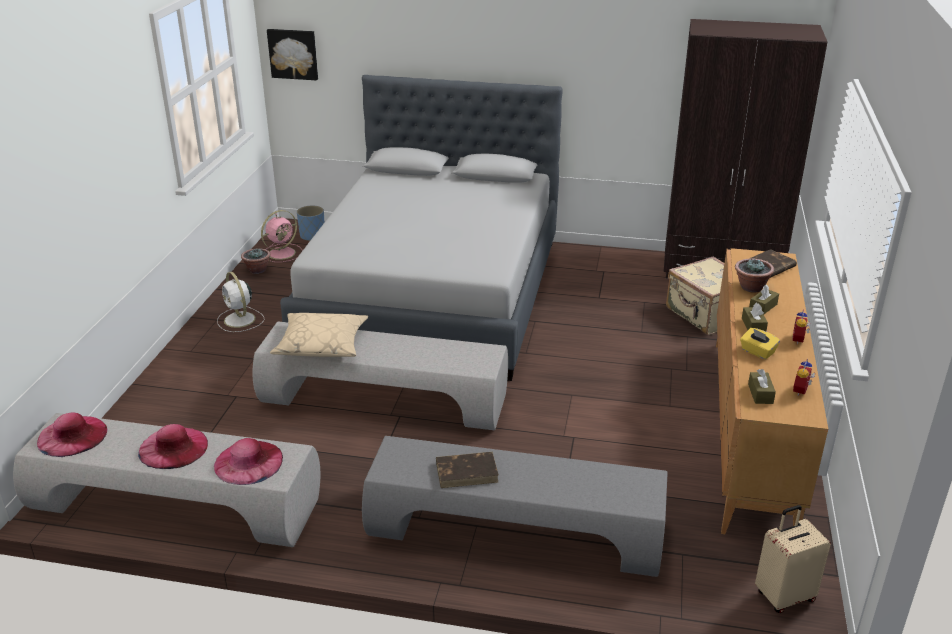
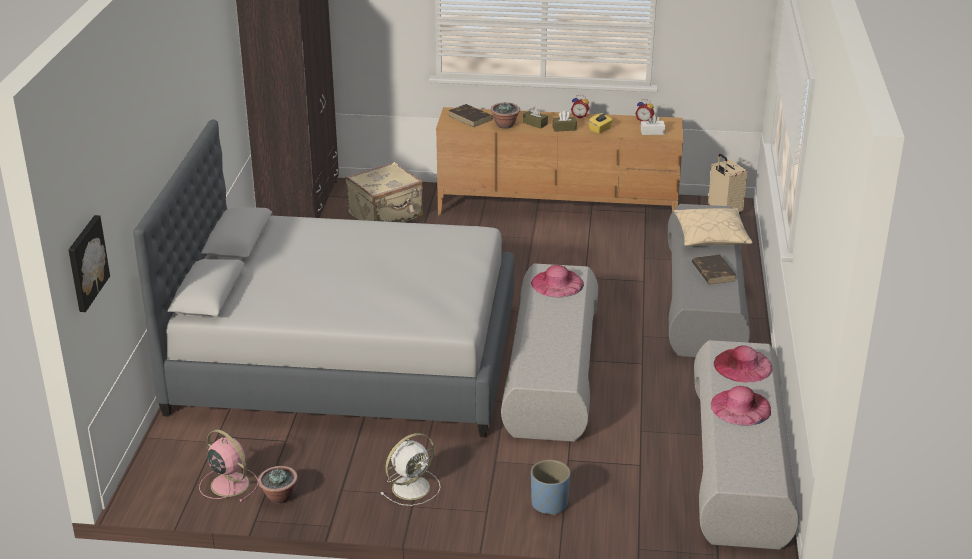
camera: 95 degrees left, 0 degrees up
pink hat [37,413,108,457] -> pink hat moved to [531,265,584,297]
beige pillow [270,313,368,357] -> beige pillow moved to [674,208,752,246]
blue planter [297,205,324,241] -> blue planter moved to [531,460,570,515]
brown tissue box [748,369,776,404] -> white tissue box [641,115,665,135]

